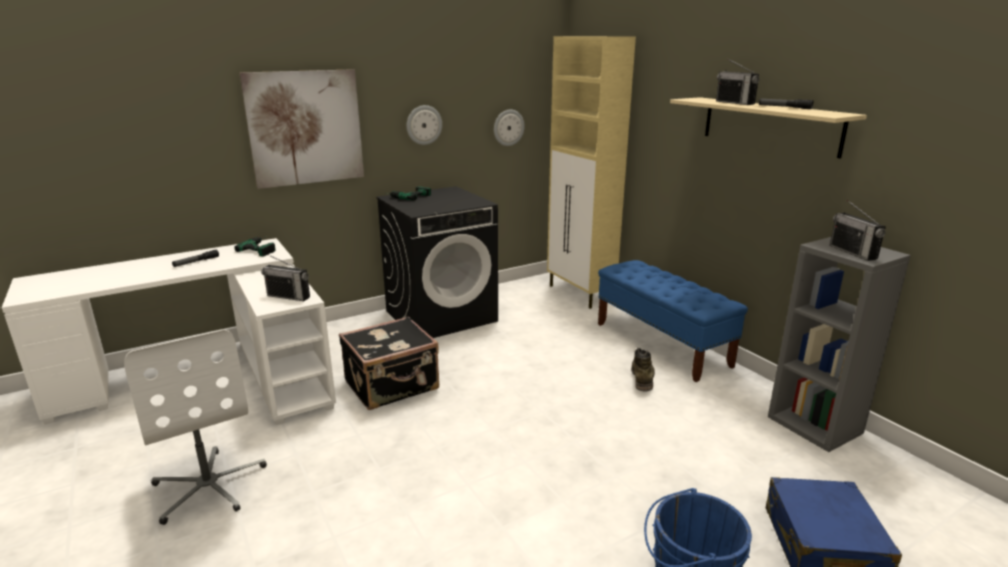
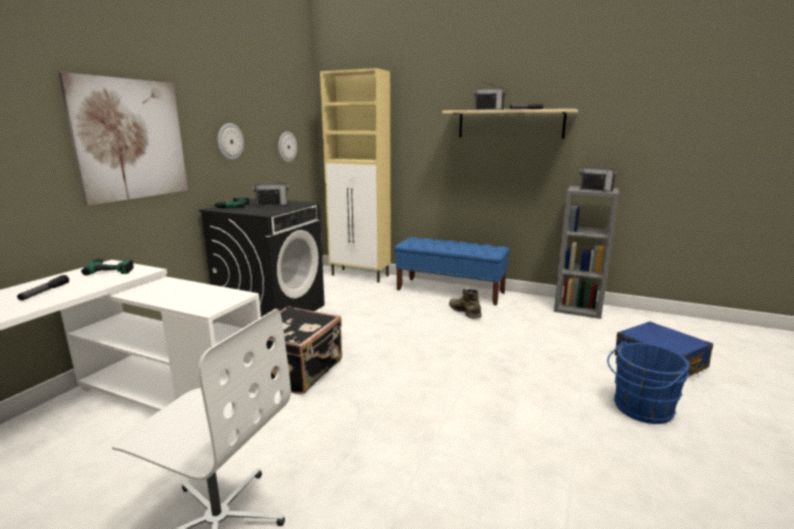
camera: 35 degrees left, 5 degrees down
radio [261,254,310,301] -> radio moved to [253,175,289,207]

